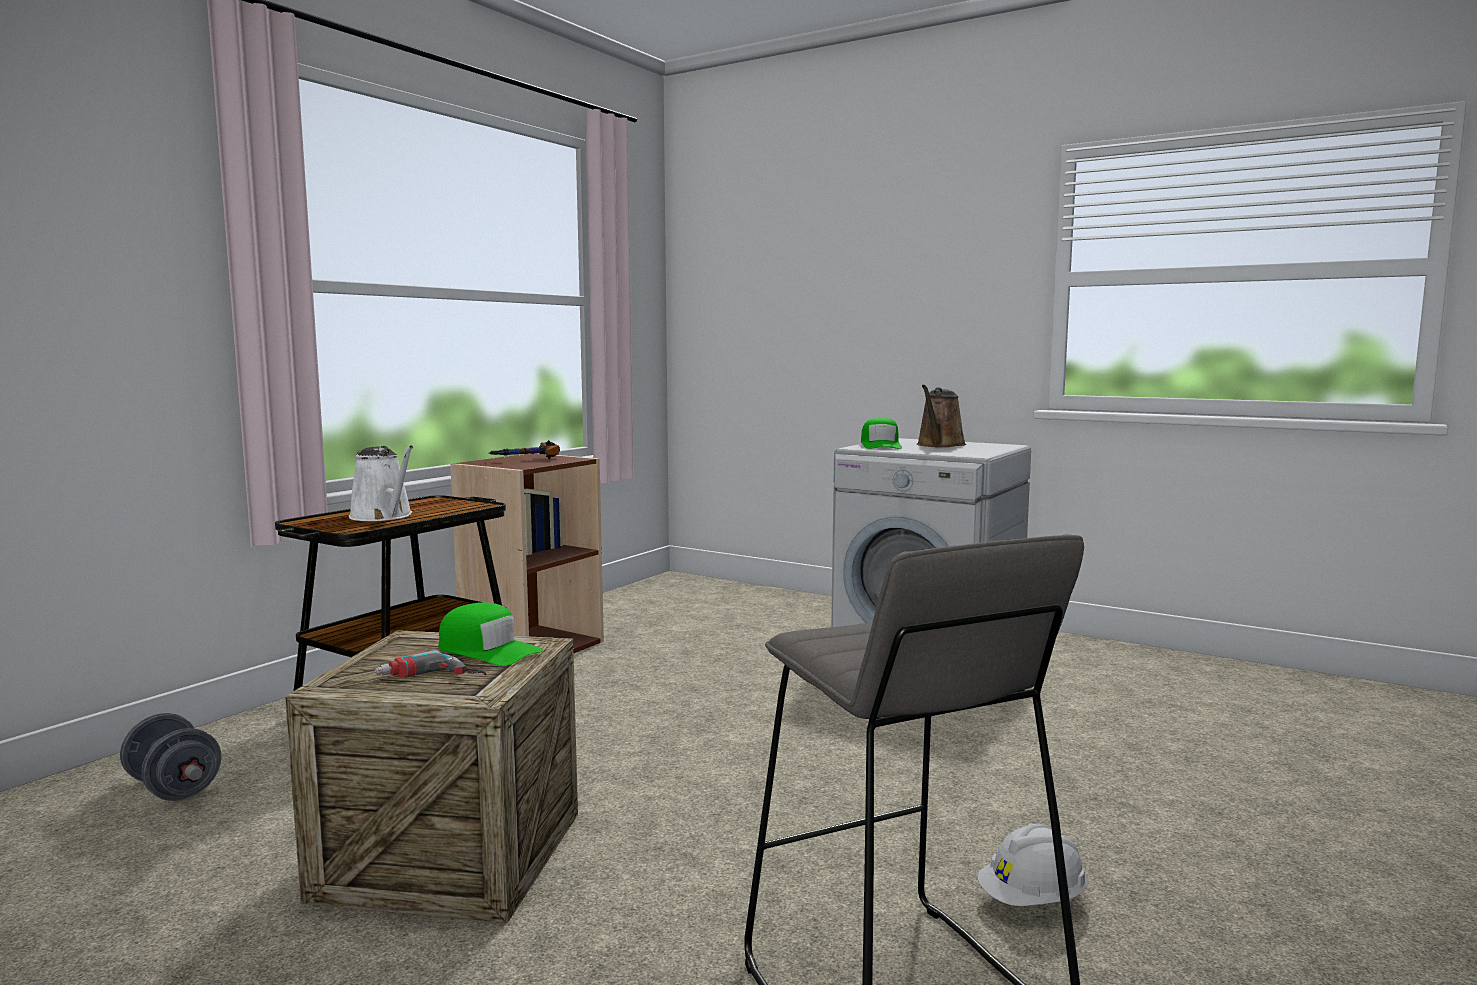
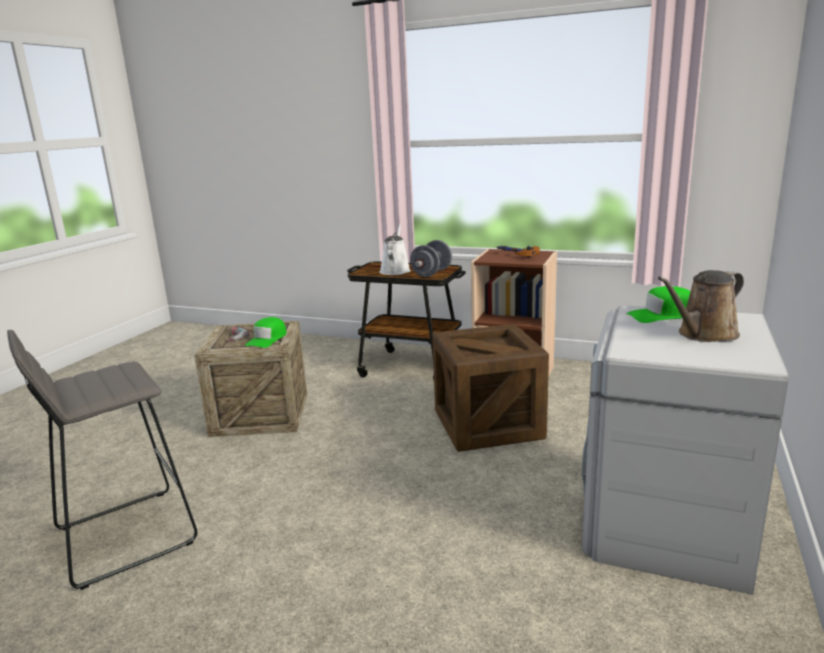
camera: 80 degrees right, 10 degrees up
grey dumbbell [120,713,222,801] -> grey dumbbell moved to [410,240,452,277]
white watering can [349,445,414,521] -> white watering can turned 150 degrees clockwise [380,224,411,275]
brown watering can [917,385,966,447] -> brown watering can turned 45 degrees counterclockwise [658,270,744,342]
white hard hat [977,824,1088,906] -> none
none -> crate [432,324,549,452]

